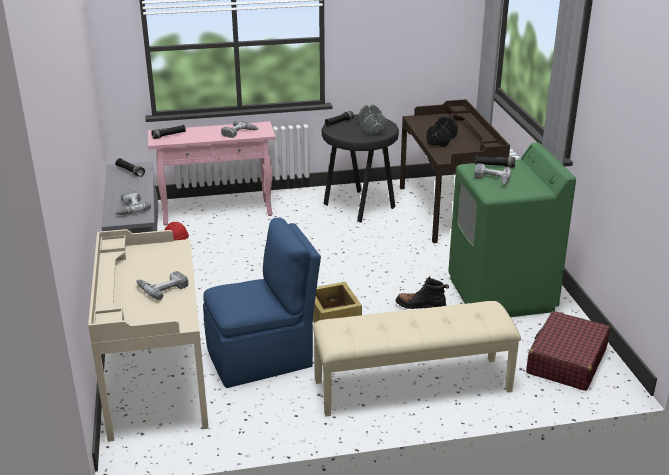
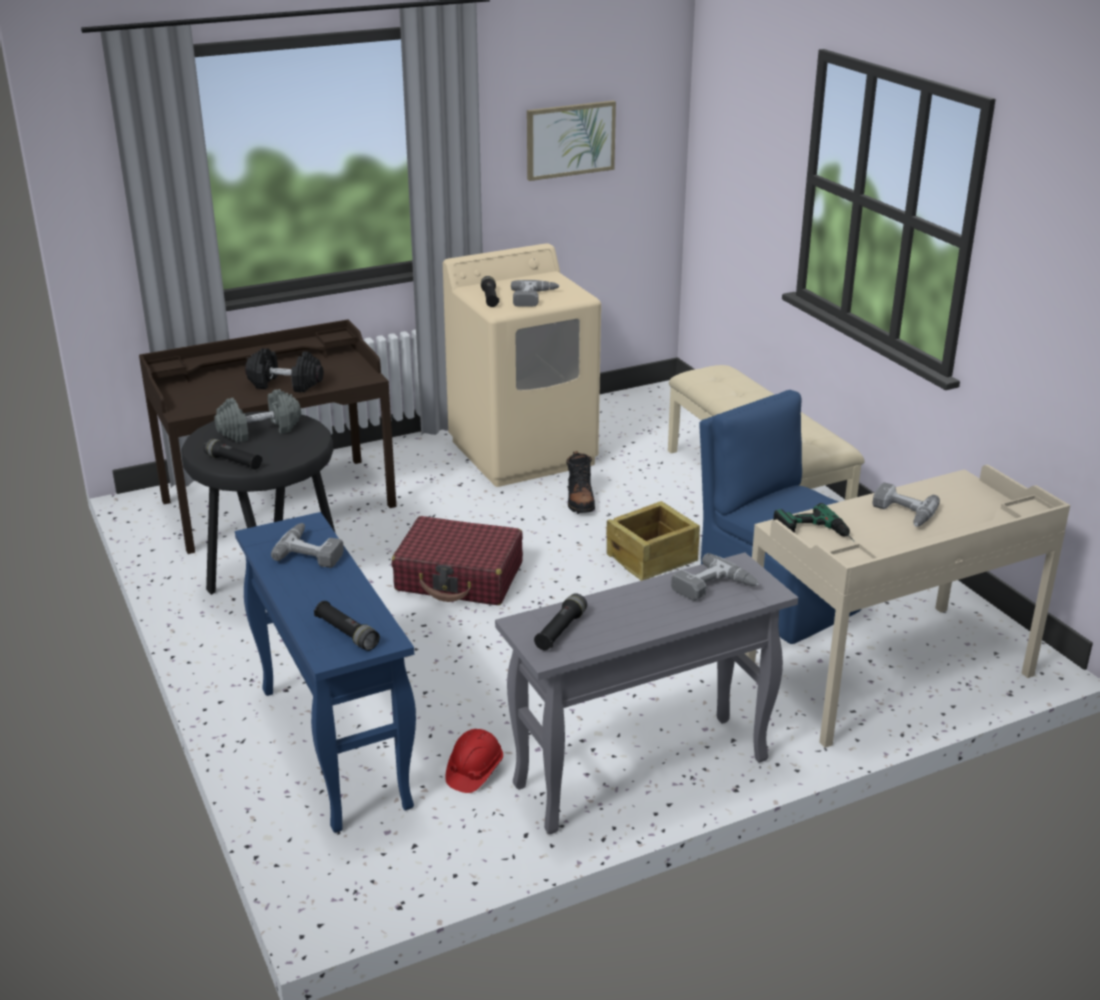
camera: 105 degrees left, 0 degrees up
pink console table [148,121,276,225] -> blue console table [235,512,416,833]
green washing machine [448,142,576,317] -> beige washing machine [443,243,601,487]
red suitcase [526,311,610,391] -> red suitcase moved to [392,516,523,605]
none -> picture [527,101,616,181]
none -> power drill [773,503,855,542]

